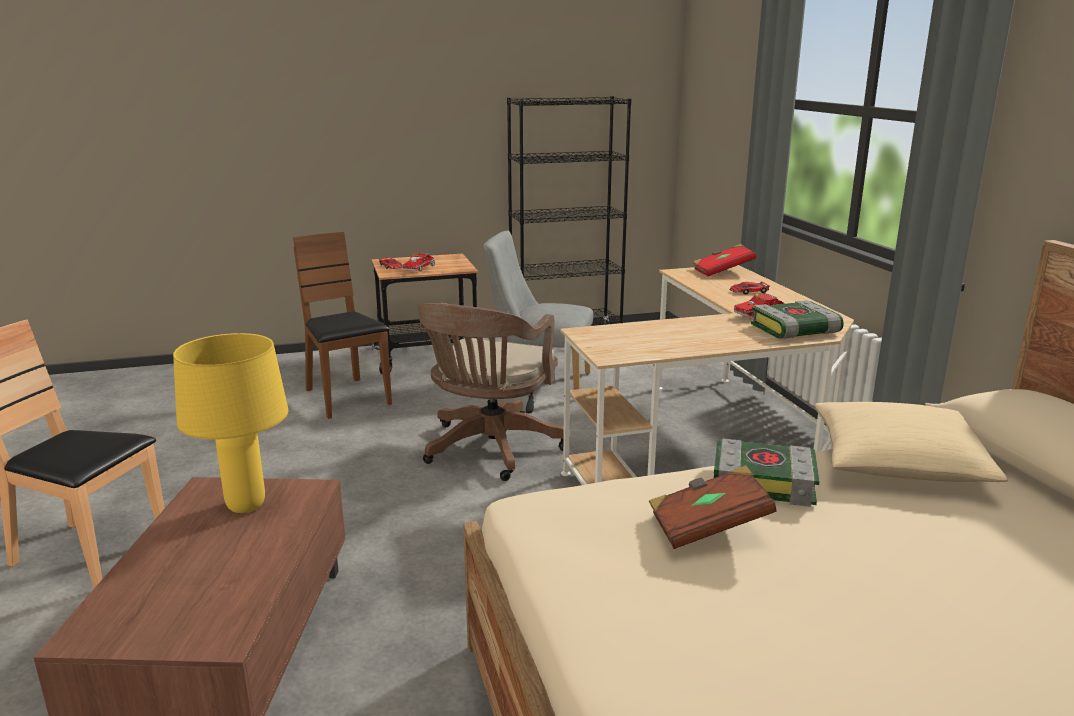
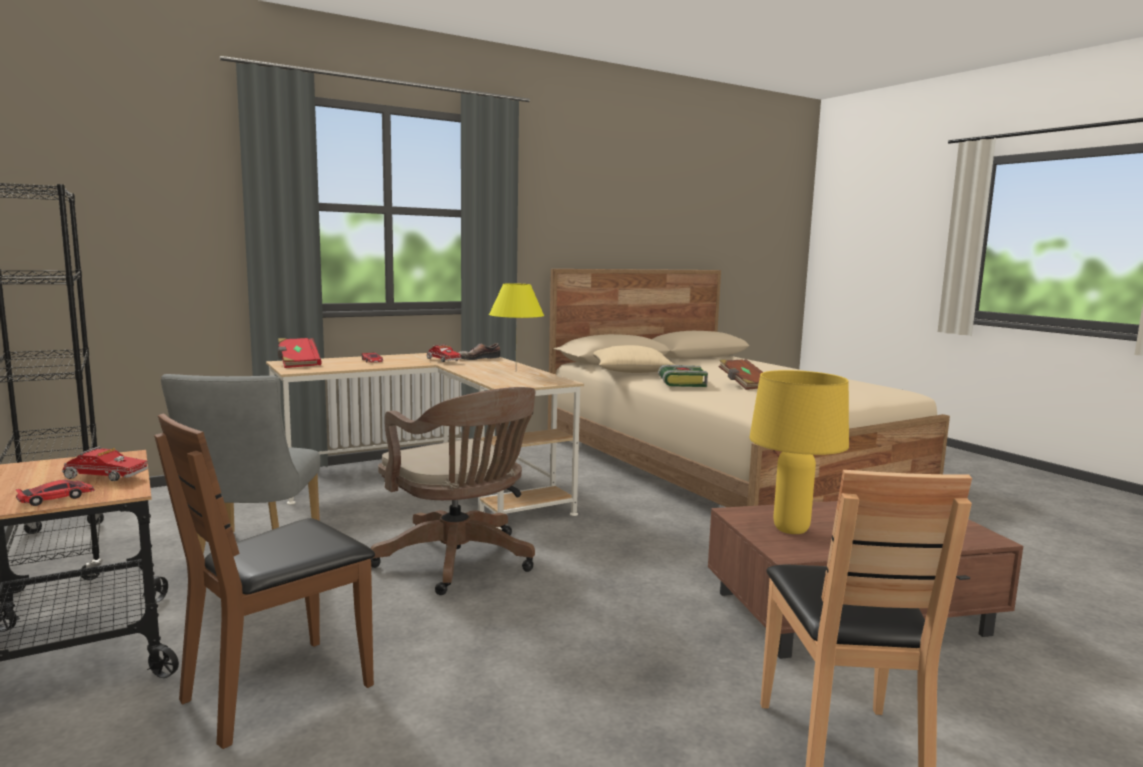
camera: 105 degrees left, 10 degrees down
brown office chair [418,303,564,481] -> brown office chair turned 45 degrees clockwise [370,387,535,595]
book [751,300,844,339] -> shoe [458,343,501,360]
none -> yellow table lamp [489,283,544,360]

